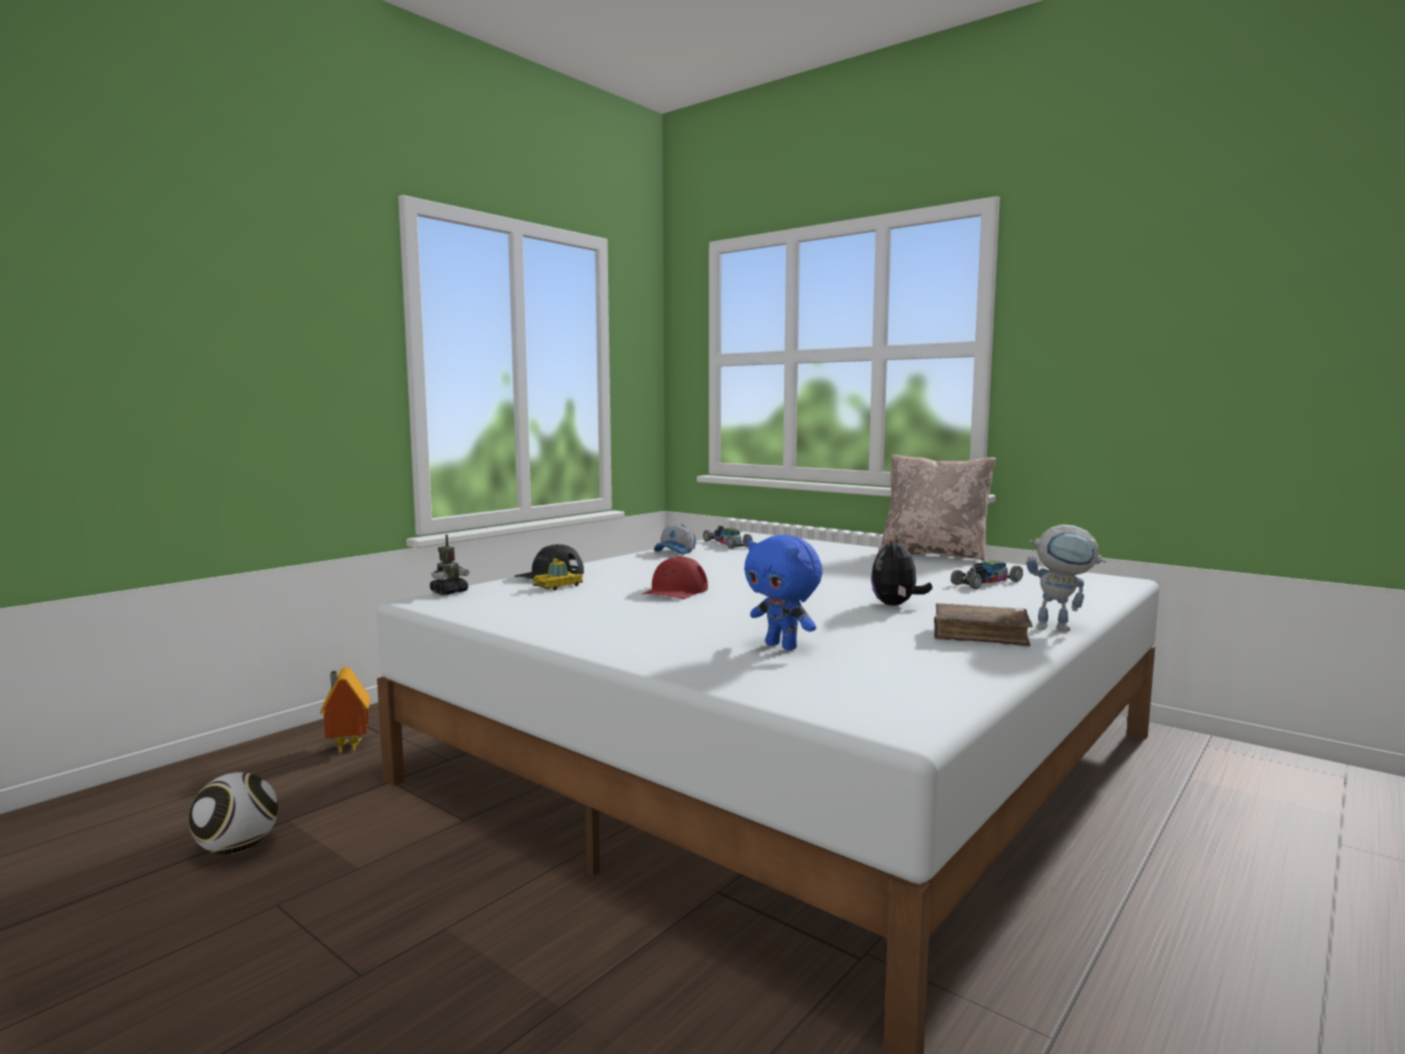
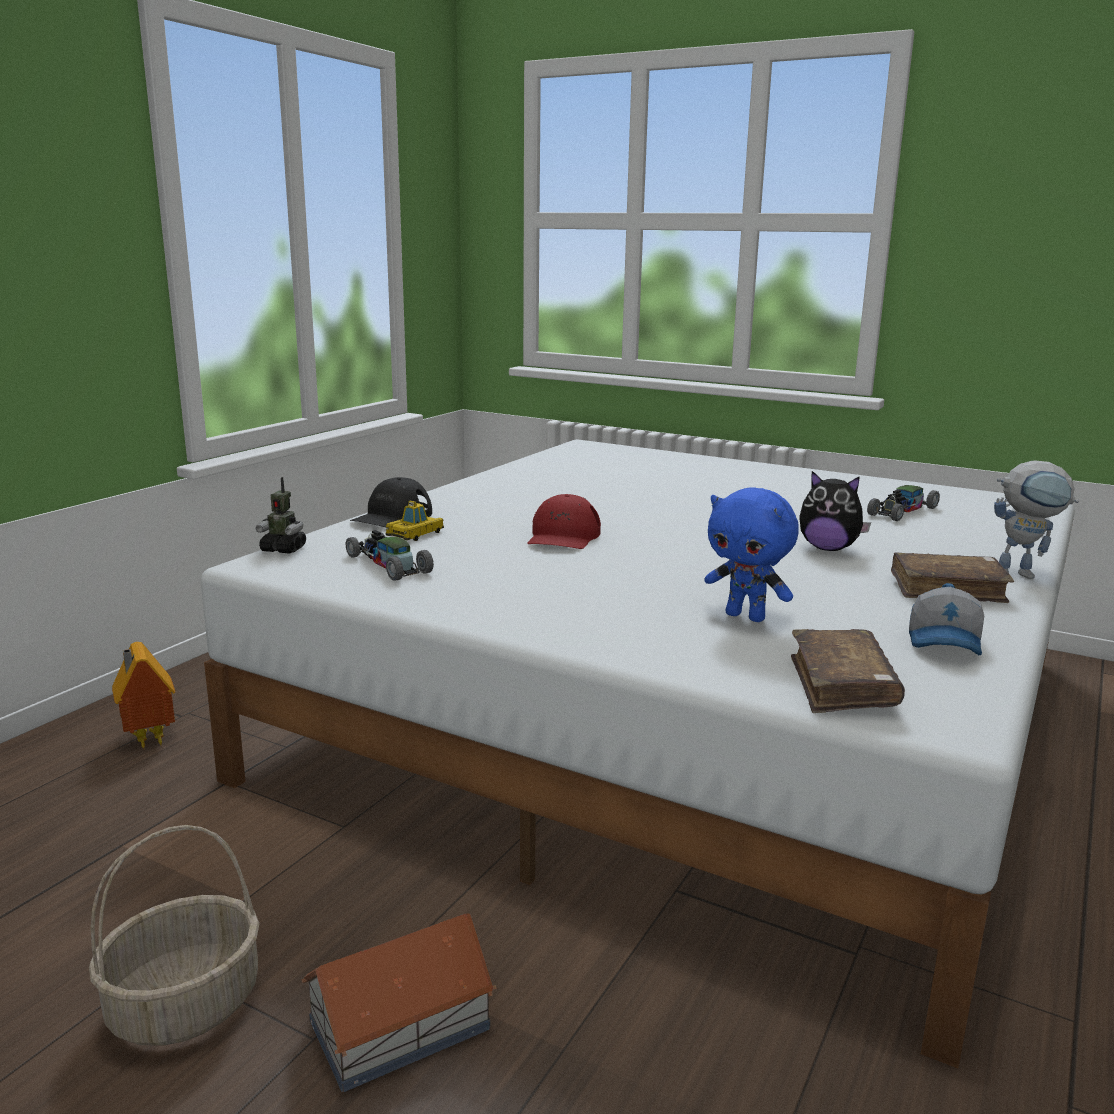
camera: 10 degrees left, 10 degrees up
football [189,772,278,855] -> none
toy robot [430,535,469,595] -> toy robot turned 75 degrees clockwise [255,477,306,553]
cap [654,524,696,555] -> cap moved to [909,583,984,655]
toy car [703,526,753,549] -> toy car moved to [346,530,434,581]
plush toy [871,535,932,606] -> plush toy turned 75 degrees counterclockwise [799,471,871,551]
beige pillow [878,454,996,561] -> none
none -> basket [89,825,259,1046]
none -> toy house [301,913,497,1092]
none -> brown book [791,629,905,713]

